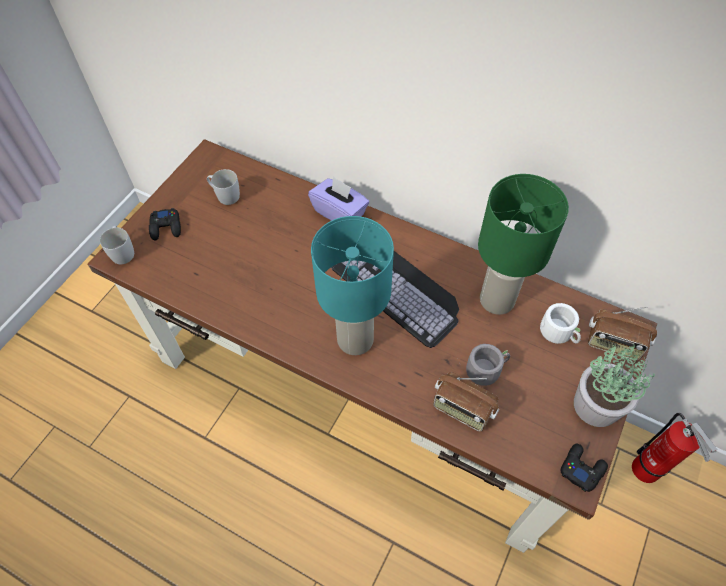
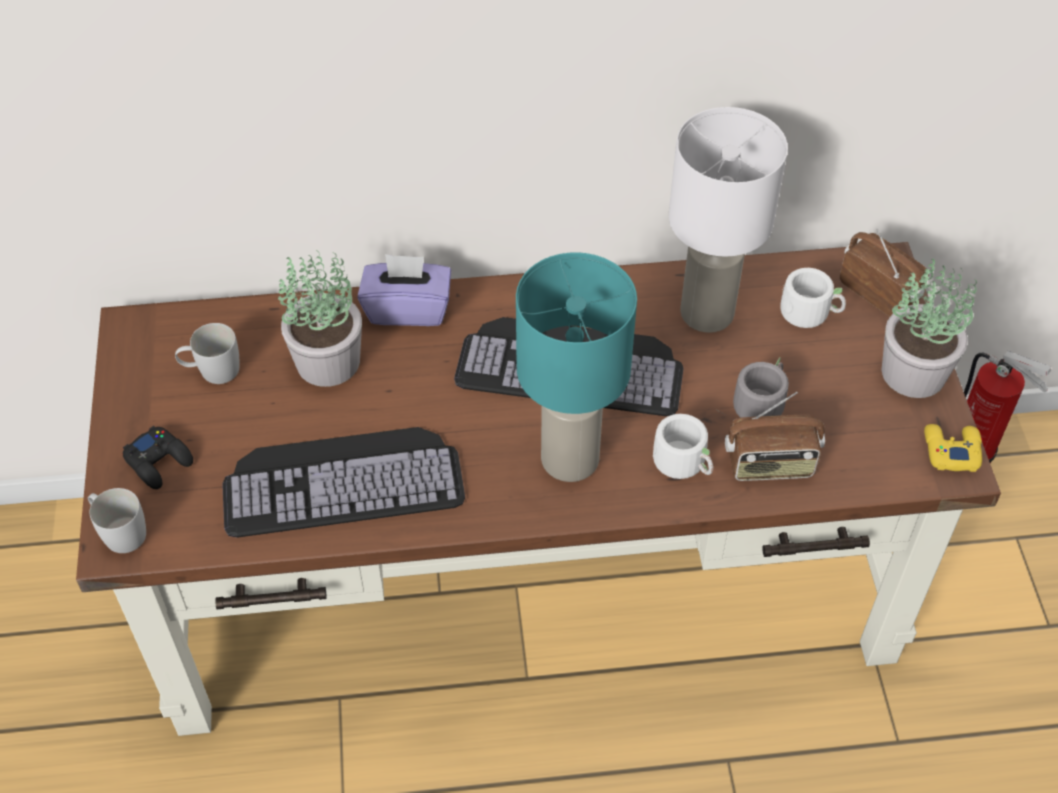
camera: 35 degrees left, 5 degrees down
green table lamp [478,174,569,315] -> white table lamp [669,107,788,333]
black game controller [561,444,608,492] -> yellow game controller [924,424,982,472]
radio [588,307,657,360] -> radio turned 120 degrees counterclockwise [840,228,929,316]
none -> keyboard [222,427,465,538]
none -> potted plant [278,250,362,387]
none -> white mug [653,414,713,479]

